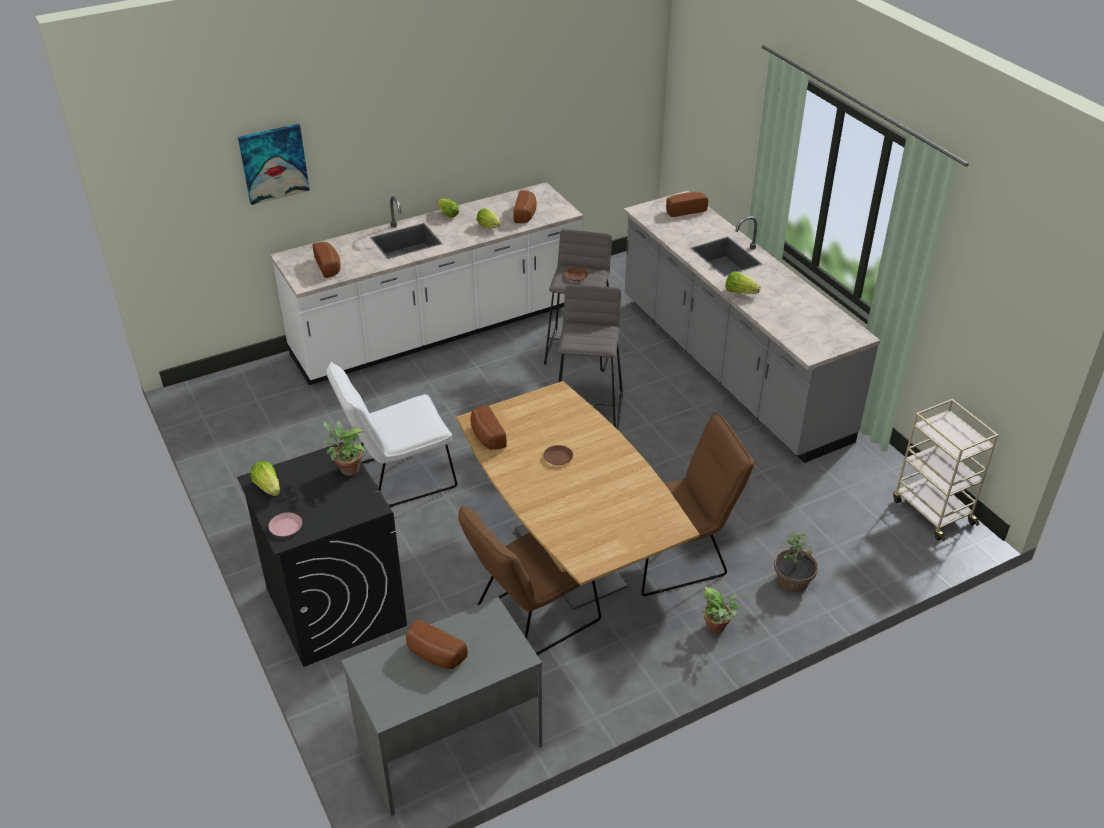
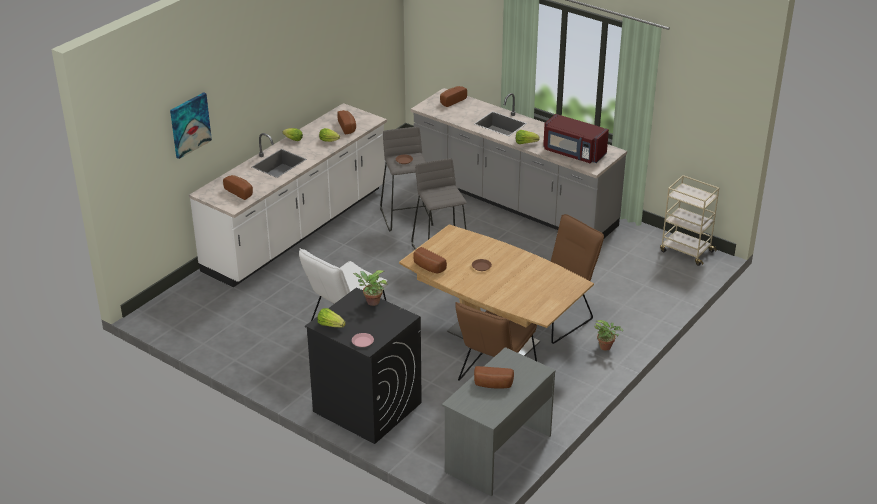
camera: 25 degrees left, 5 degrees down
potted plant [774,532,818,593] -> none
none -> red microwave [543,114,609,163]

